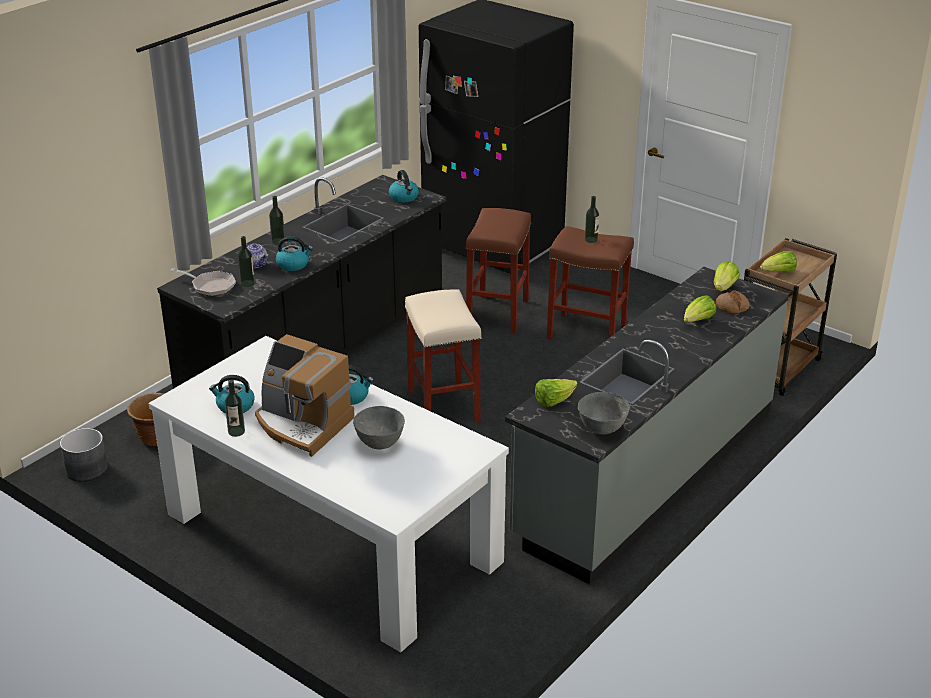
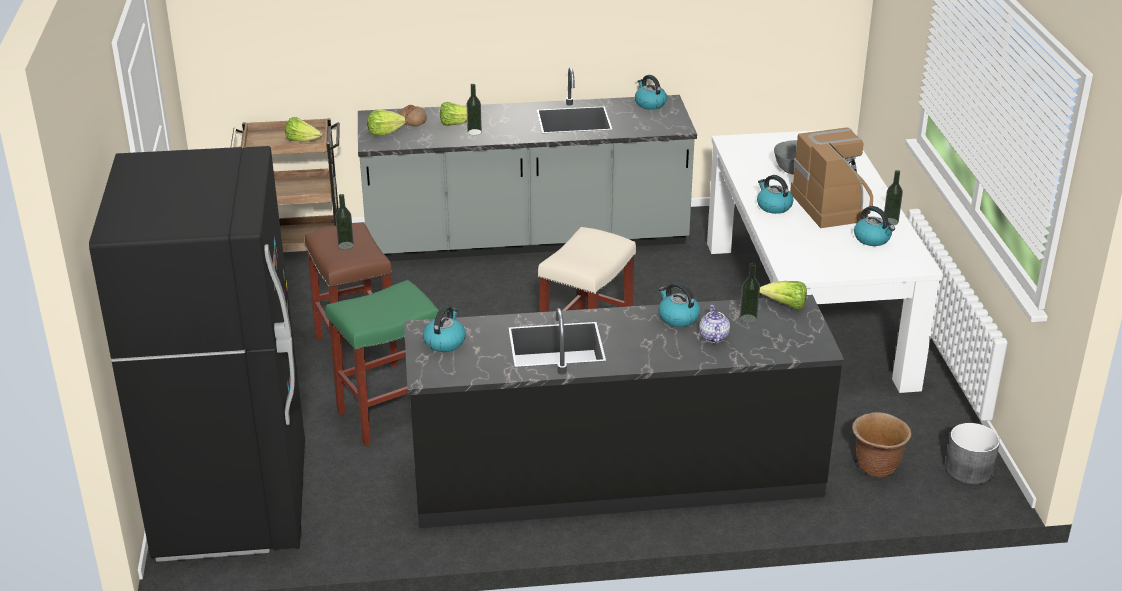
camera: 135 degrees left, 0 degrees up
frying pan [170,268,236,296] -> none
bottle [269,196,285,245] -> bottle moved to [466,84,482,135]
brown stool [465,208,531,333] -> green stool [326,280,439,446]
lettuce [535,379,577,407] -> lettuce moved to [760,281,807,309]
grey bowl [578,392,630,435] -> kettle [635,75,667,110]

